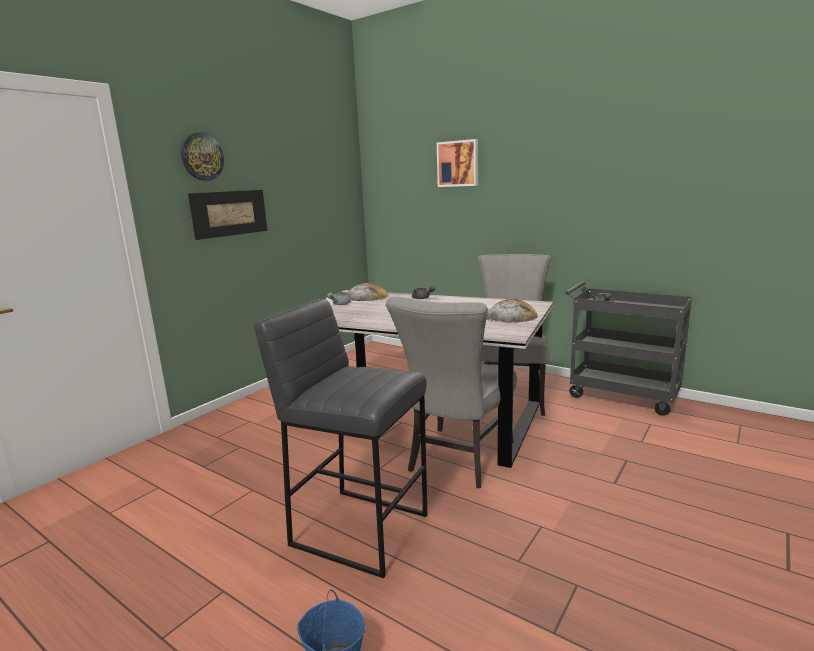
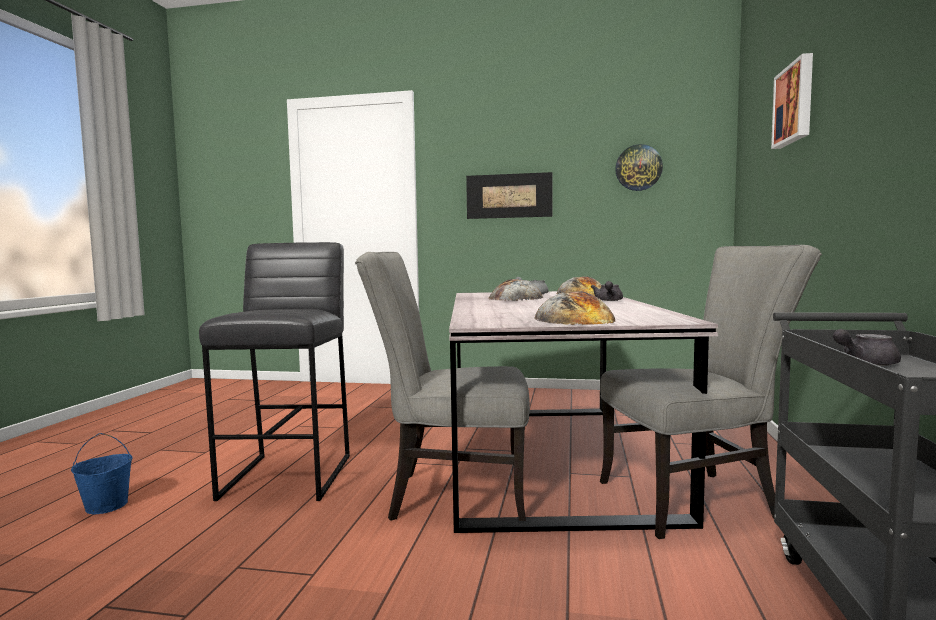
camera: 65 degrees right, 10 degrees down
wall clock [181,132,224,181] -> wall clock moved to [615,144,663,191]
none -> bread [488,279,543,301]

